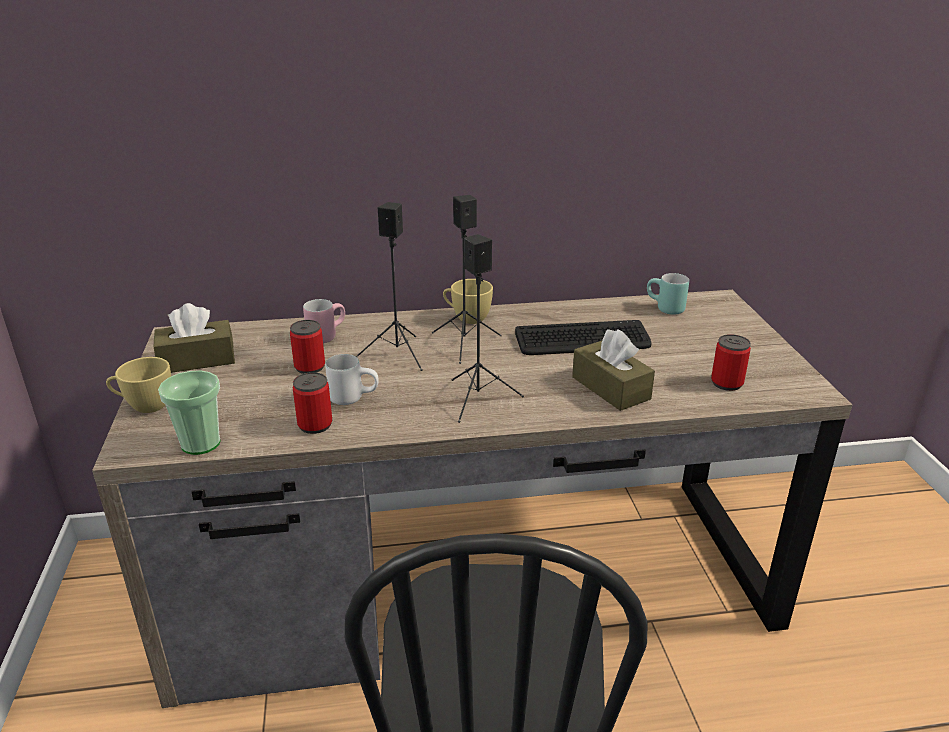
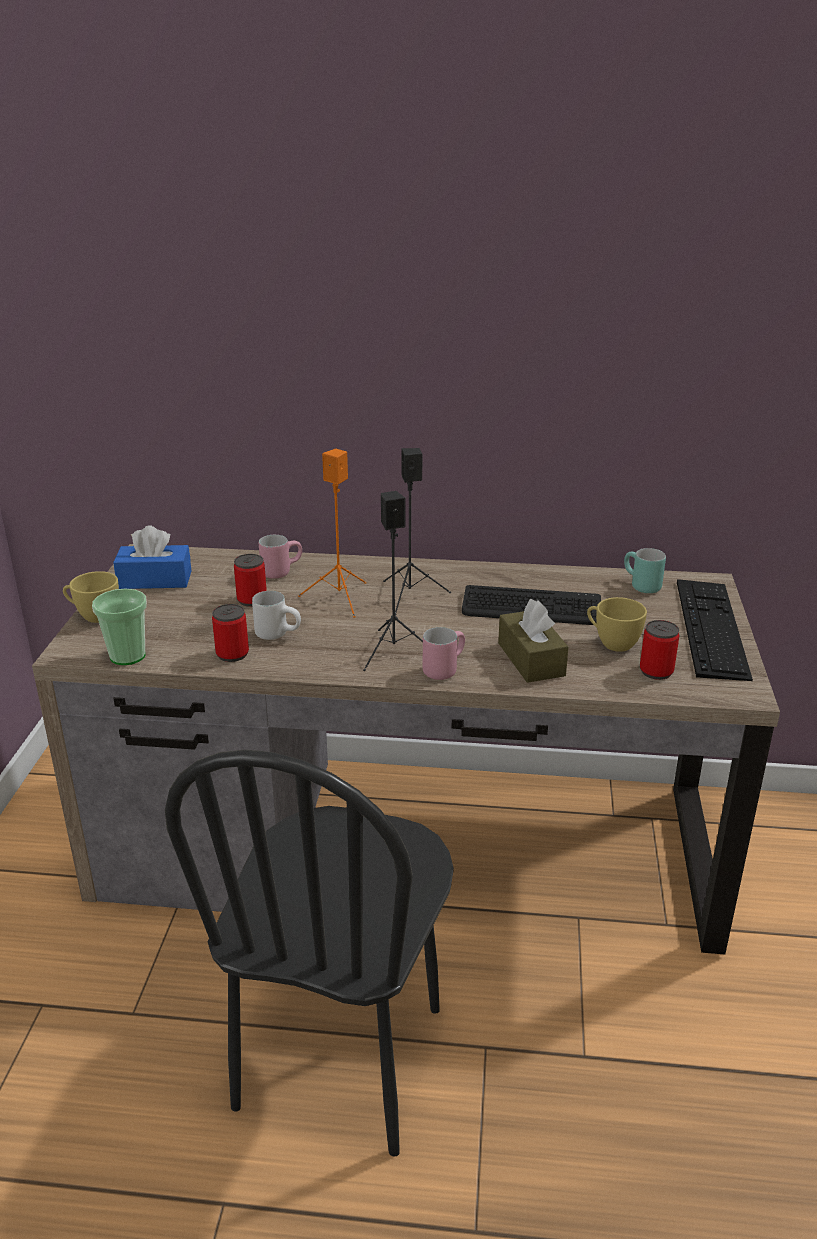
camera: 15 degrees right, 0 degrees up
brown tissue box [153,303,235,373] -> blue tissue box [113,526,191,589]
black speaker [356,202,423,371] -> orange speaker [298,449,366,618]
yellow cup [443,279,493,324] -> yellow cup moved to [587,597,647,652]
none -> pink mug [423,627,465,680]
none -> keyboard [677,579,753,681]

